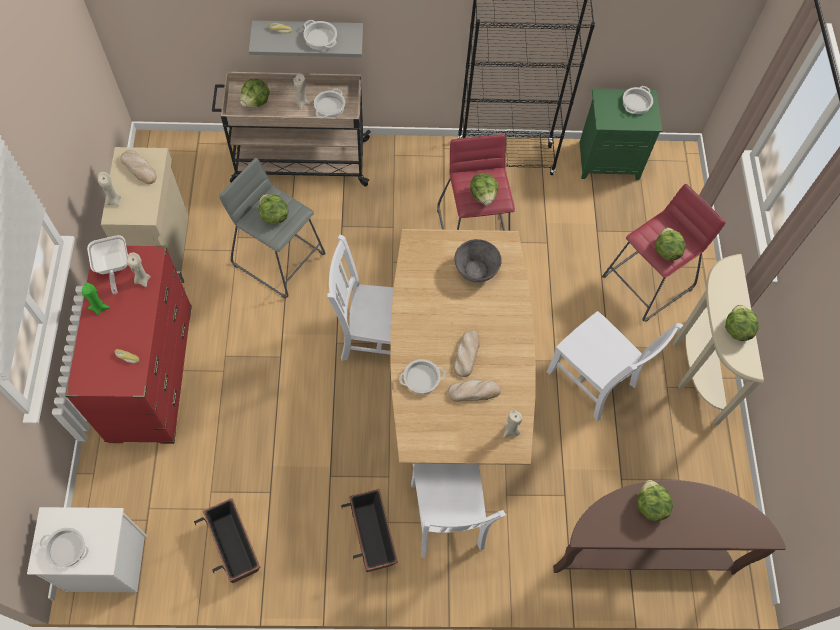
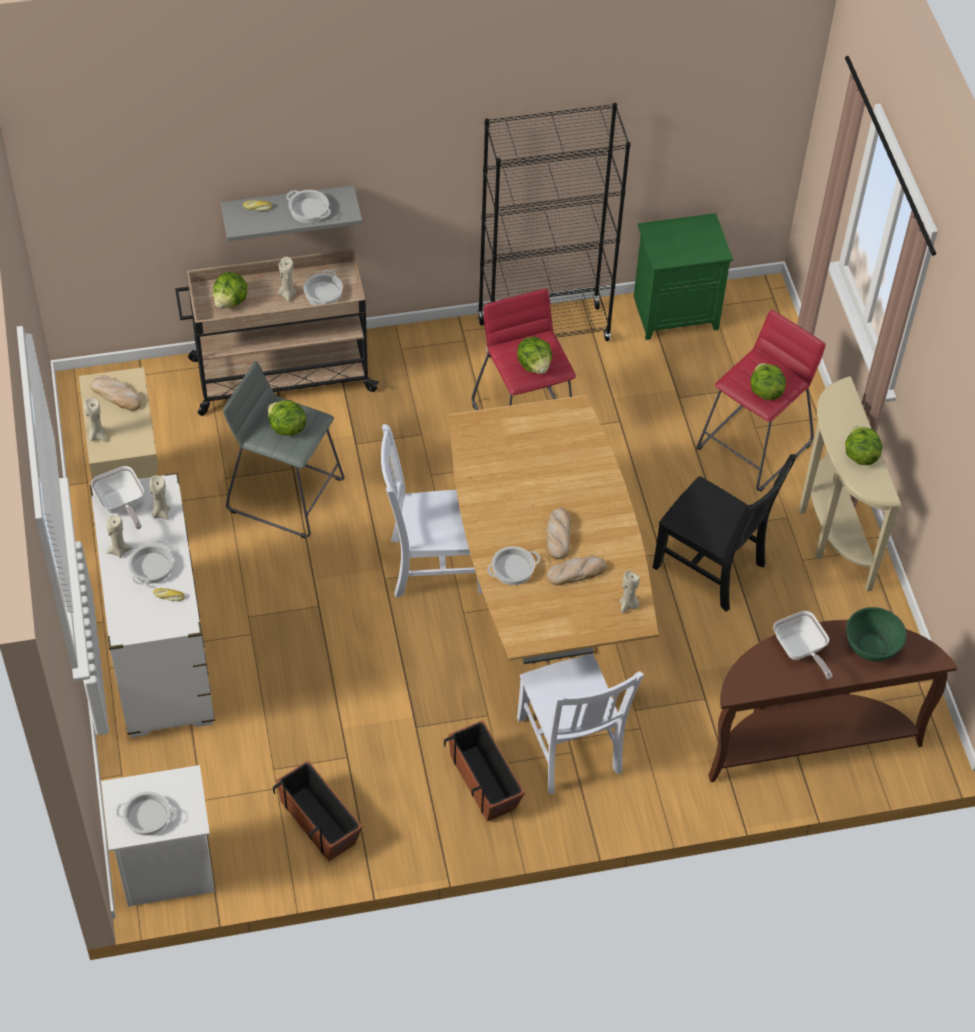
camera: 10 degrees left, 10 degrees down
red dresser [65,245,192,444] -> white dresser [90,472,215,737]
green candle [82,283,110,315] -> beige candle [106,515,133,558]
grey bowl [454,239,502,283] -> none
white chair [547,311,683,421] -> black chair [652,454,797,612]
cooking pot [623,86,653,114] -> cooking pot moved to [129,541,173,585]
lettuce [638,480,673,521] -> frying pan [773,611,833,679]
none -> green bowl [846,607,907,662]

